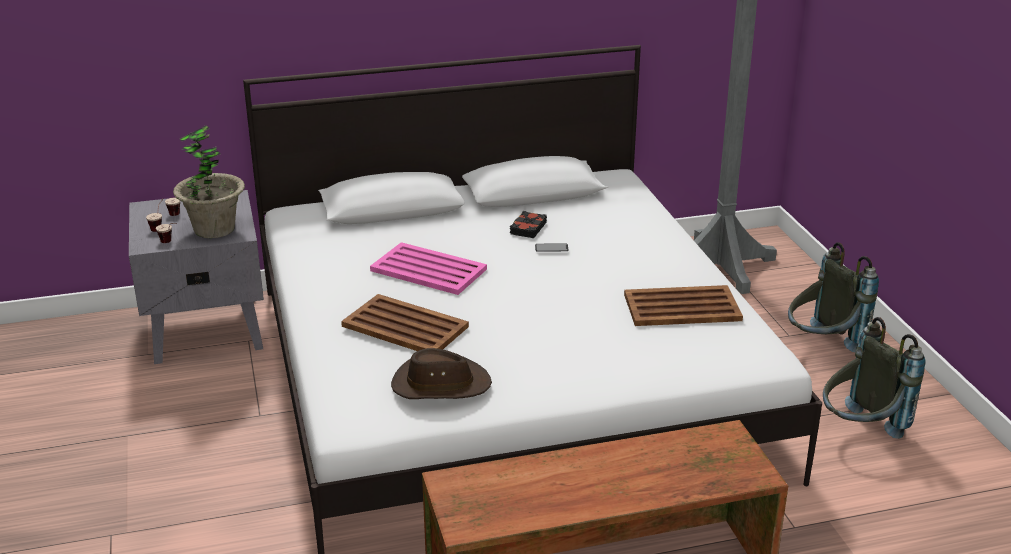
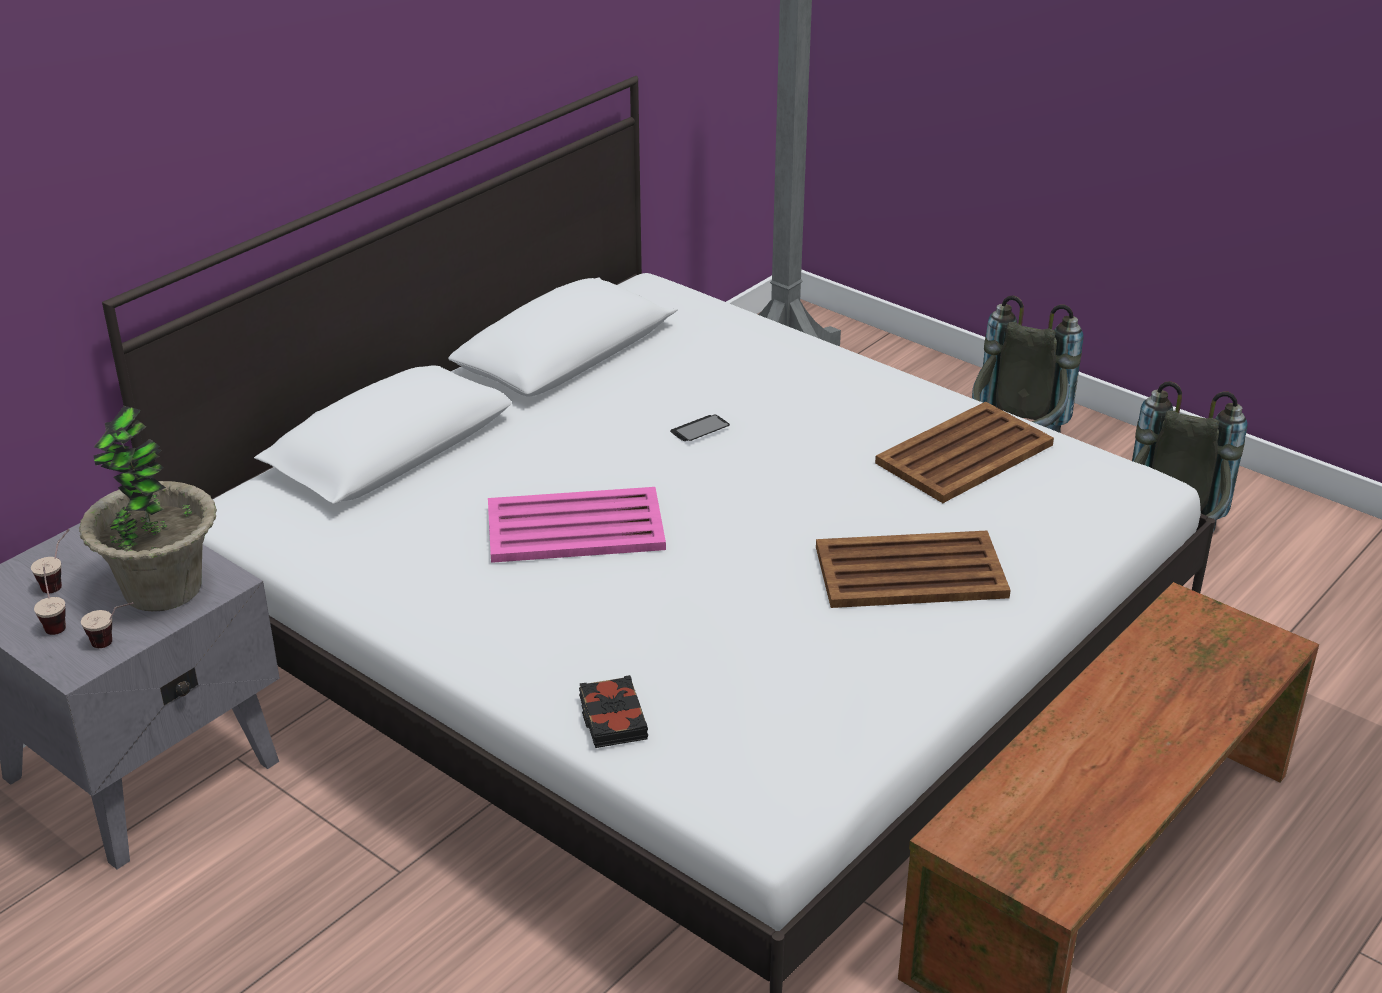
camera: 35 degrees left, 5 degrees up
brown tray [341,294,469,351] -> brown tray moved to [816,531,1011,608]
brown hat [391,348,492,399] -> none
black book [510,211,547,238] -> black book moved to [579,675,648,748]

